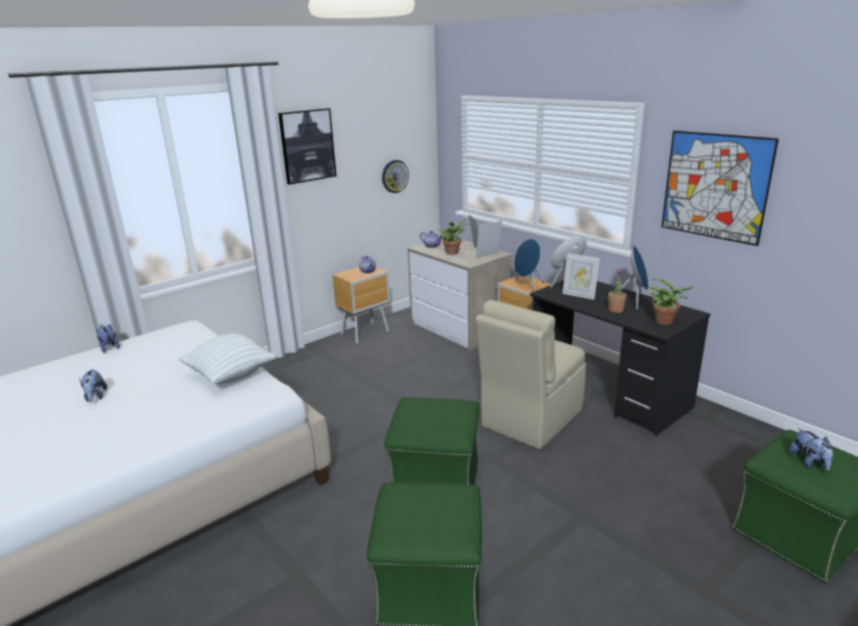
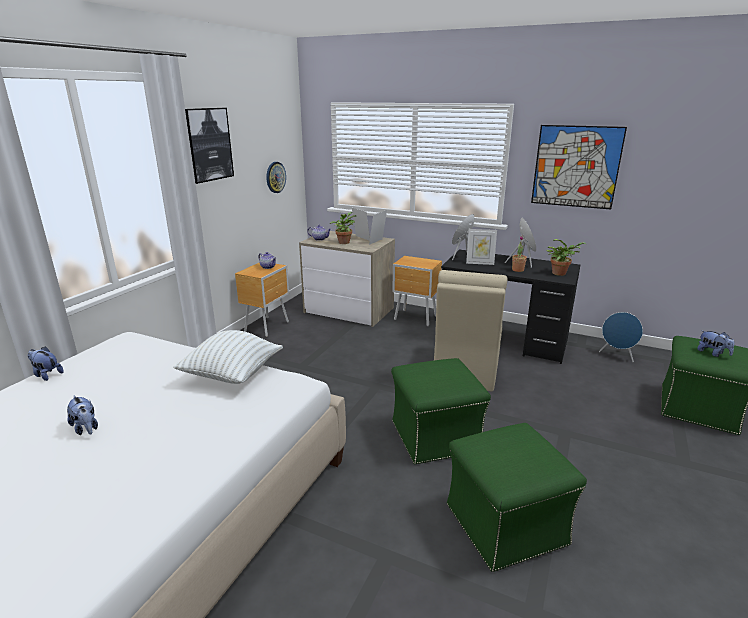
camera: 25 degrees left, 0 degrees up
blue speaker [514,239,544,292] -> blue speaker moved to [599,312,643,362]

